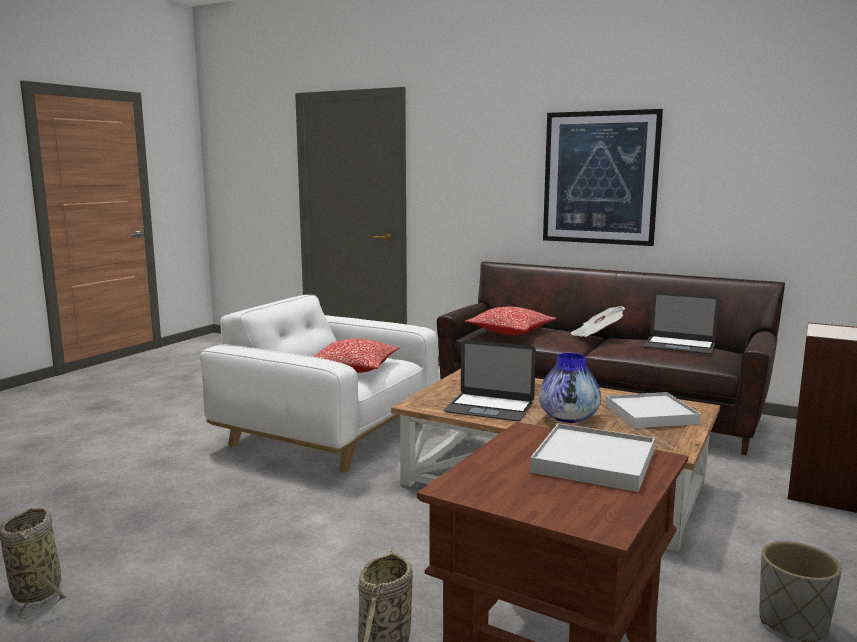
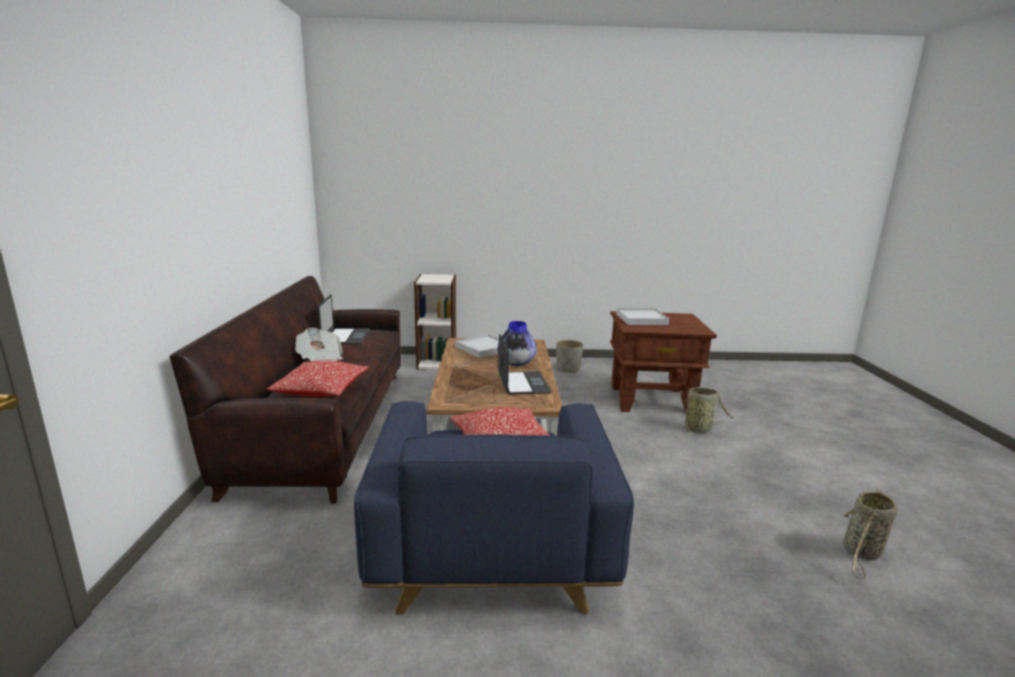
camera: 120 degrees left, 5 degrees up
white armchair [199,295,438,472] -> blue armchair [354,401,634,615]
picture [543,109,663,246] -> none

